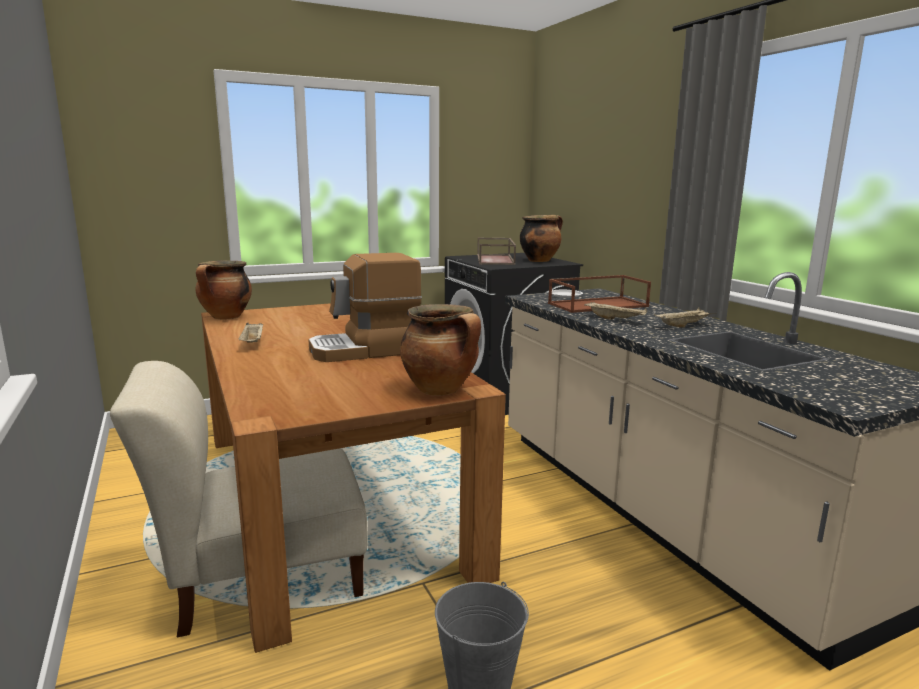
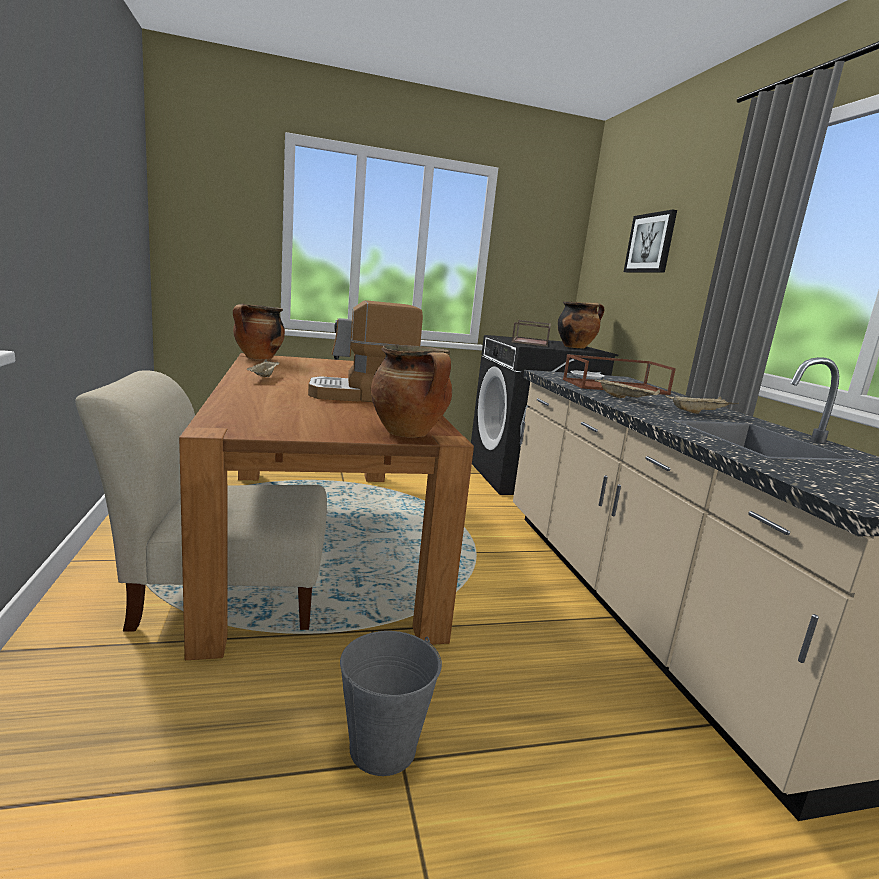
camera: 10 degrees right, 0 degrees up
none -> picture [624,210,677,273]

